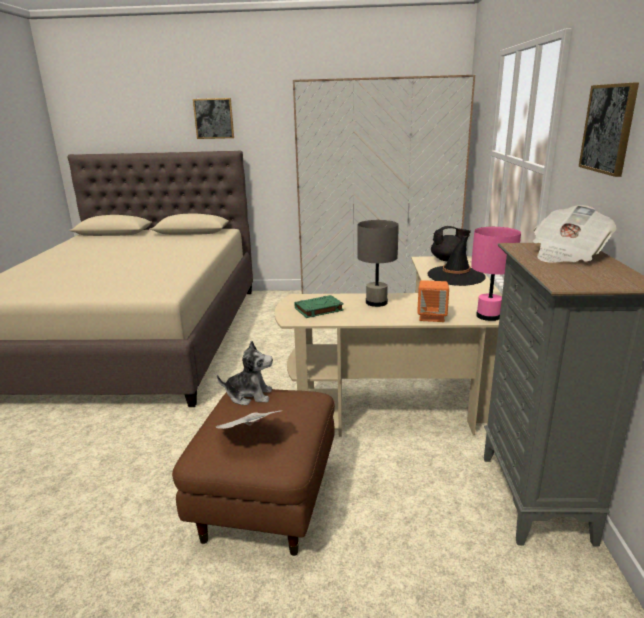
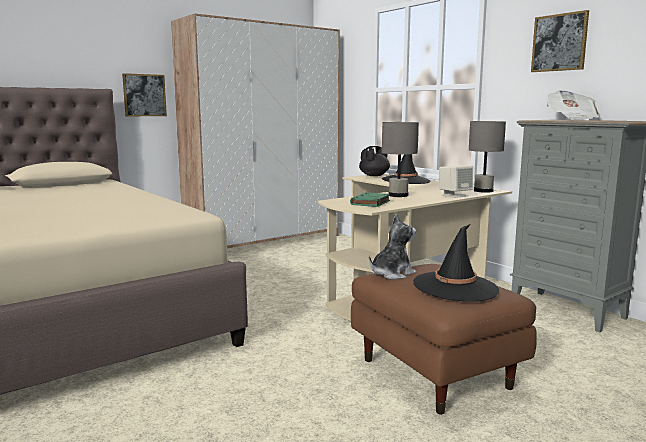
camera: 40 degrees left, 10 degrees down
picture [193,98,234,139] -> picture moved to [122,73,167,116]
newspaper [216,410,283,429] -> black hat [413,224,499,302]
orange speaker [417,280,449,322] -> beige speaker [439,165,473,198]
pink table lamp [471,227,521,321] -> grey table lamp [469,121,506,193]

